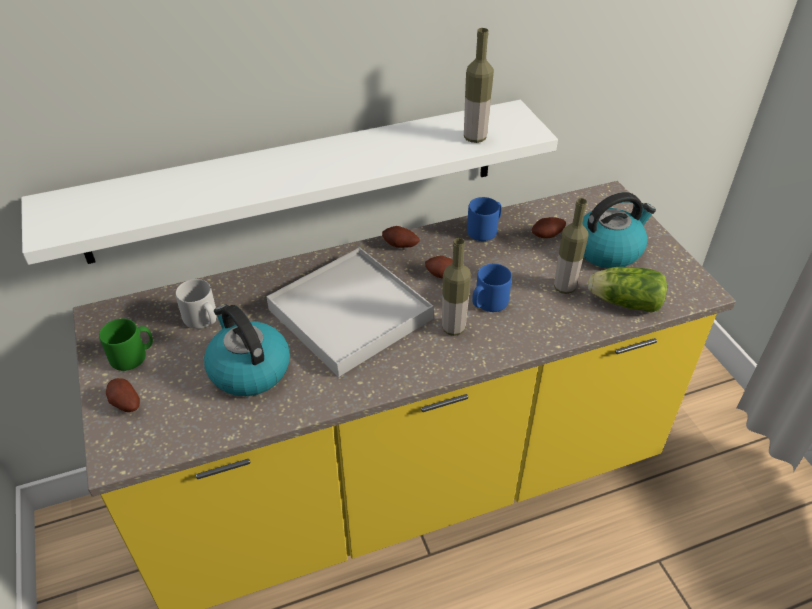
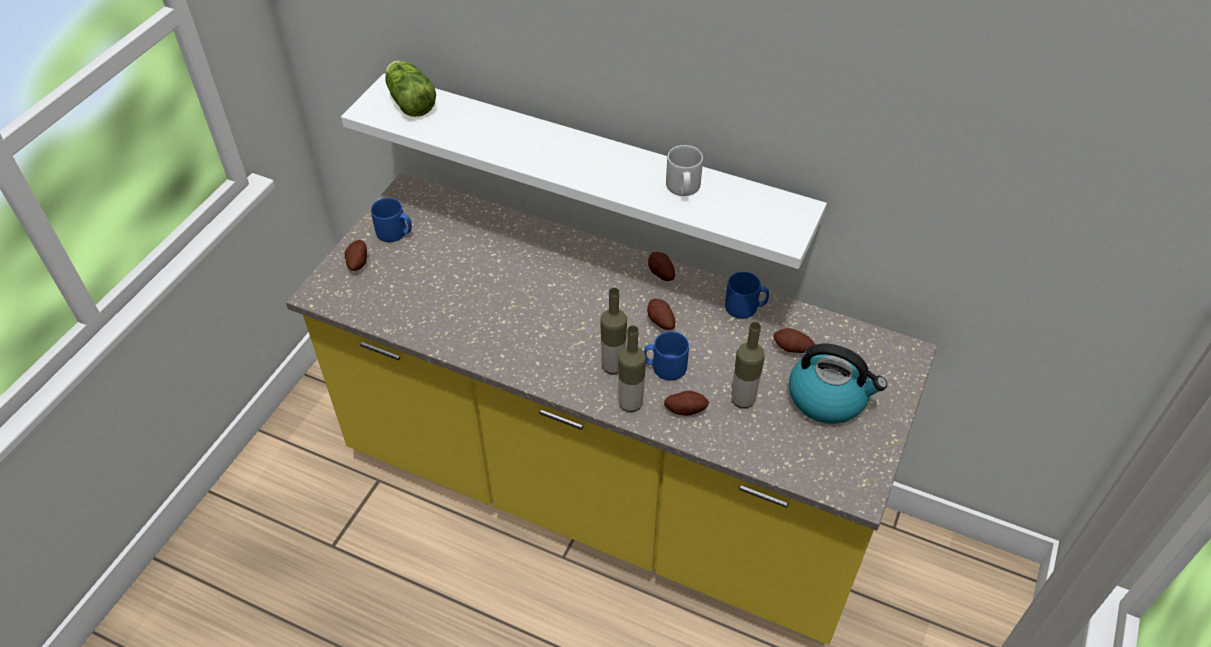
camera: 45 degrees right, 5 degrees up
green mug [99,319,153,371] -> blue mug [371,198,412,242]
grey mug [175,279,217,329] -> grey mug moved to [666,145,703,196]
kettle [204,304,290,396] -> none
white tray [266,247,433,377] -> none
bottle [464,28,494,143] -> bottle moved to [618,325,646,412]
lettuce [588,267,667,312] -> lettuce moved to [385,61,436,117]
none -> potato [664,391,709,416]

